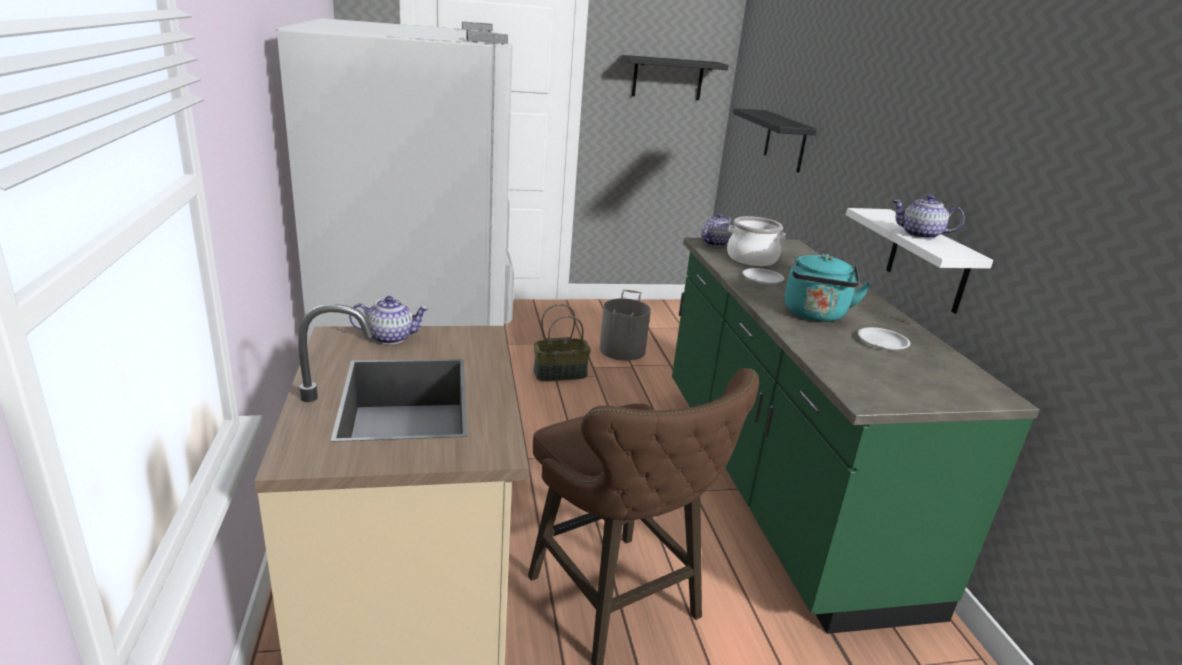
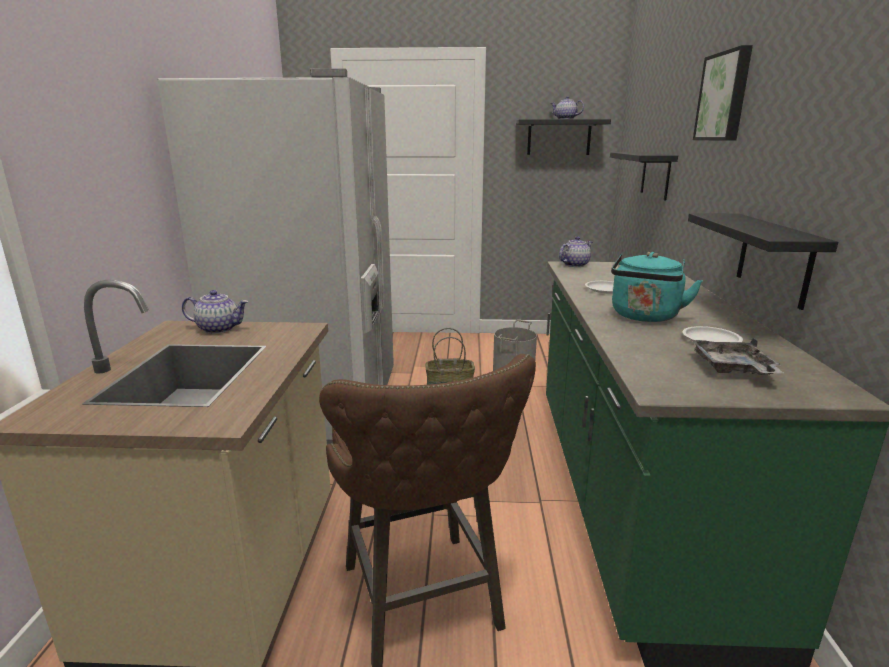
camera: 15 degrees right, 5 degrees down
cooking pot [727,216,786,266] -> none
white shelf [846,208,993,314] -> black shelf [688,213,838,310]
teapot [892,195,965,239] -> teapot moved to [550,96,584,119]
none -> grey tray [691,338,783,375]
none -> picture [693,45,753,141]

